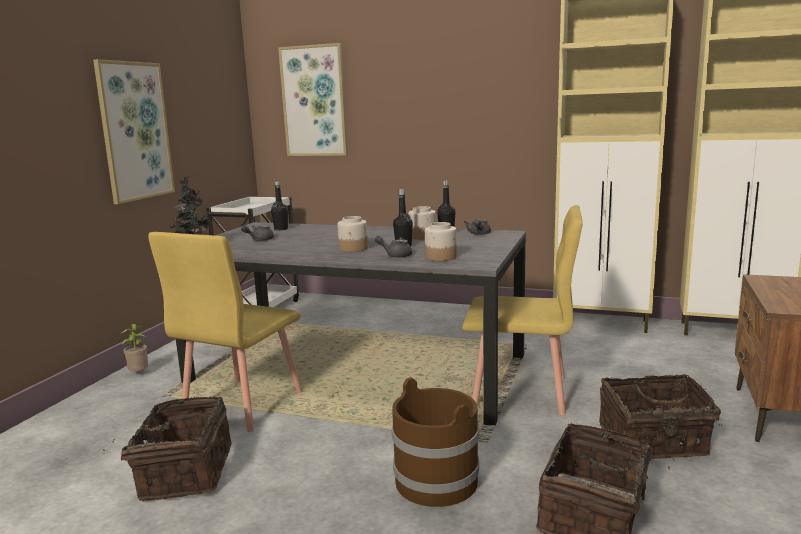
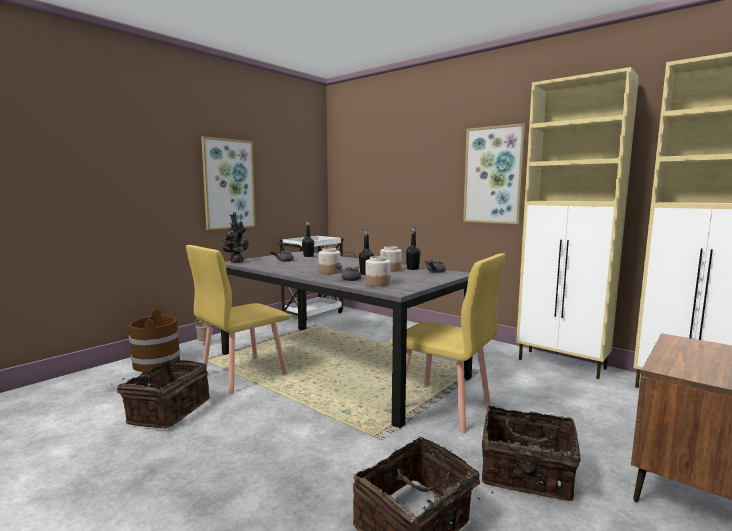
camera: 20 degrees right, 5 degrees down
picture [278,43,348,156] -> picture moved to [463,123,526,224]
brown bucket [392,377,479,507] -> brown bucket moved to [129,308,180,372]

